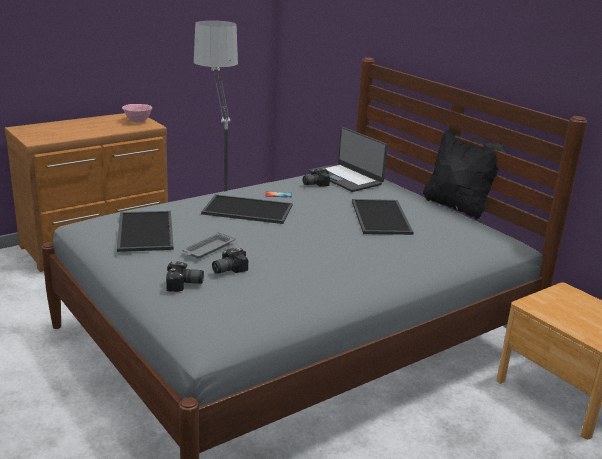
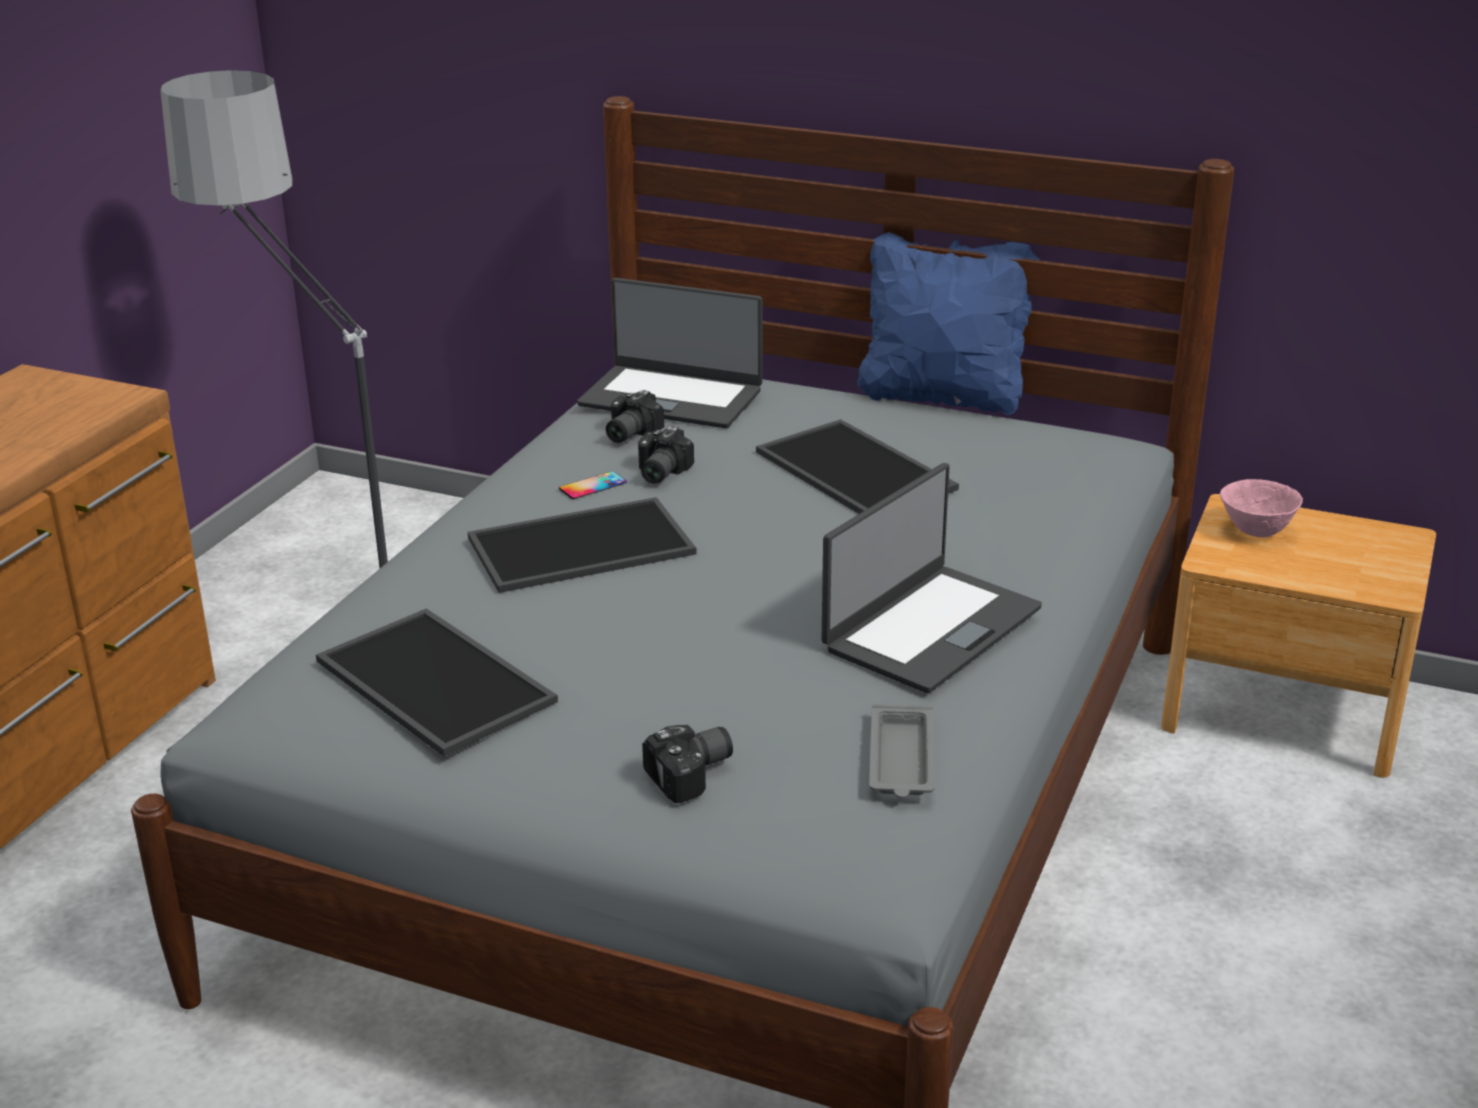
camera: 30 degrees left, 5 degrees up
pink bowl [122,104,152,122] -> pink bowl moved to [1220,479,1303,537]
grey tray [182,232,235,259] -> grey tray moved to [869,704,935,798]
camera [212,248,248,274] -> camera moved to [638,426,694,484]
black pillow [423,130,506,220] -> blue pillow [857,232,1040,415]
none -> laptop [822,463,1042,693]

